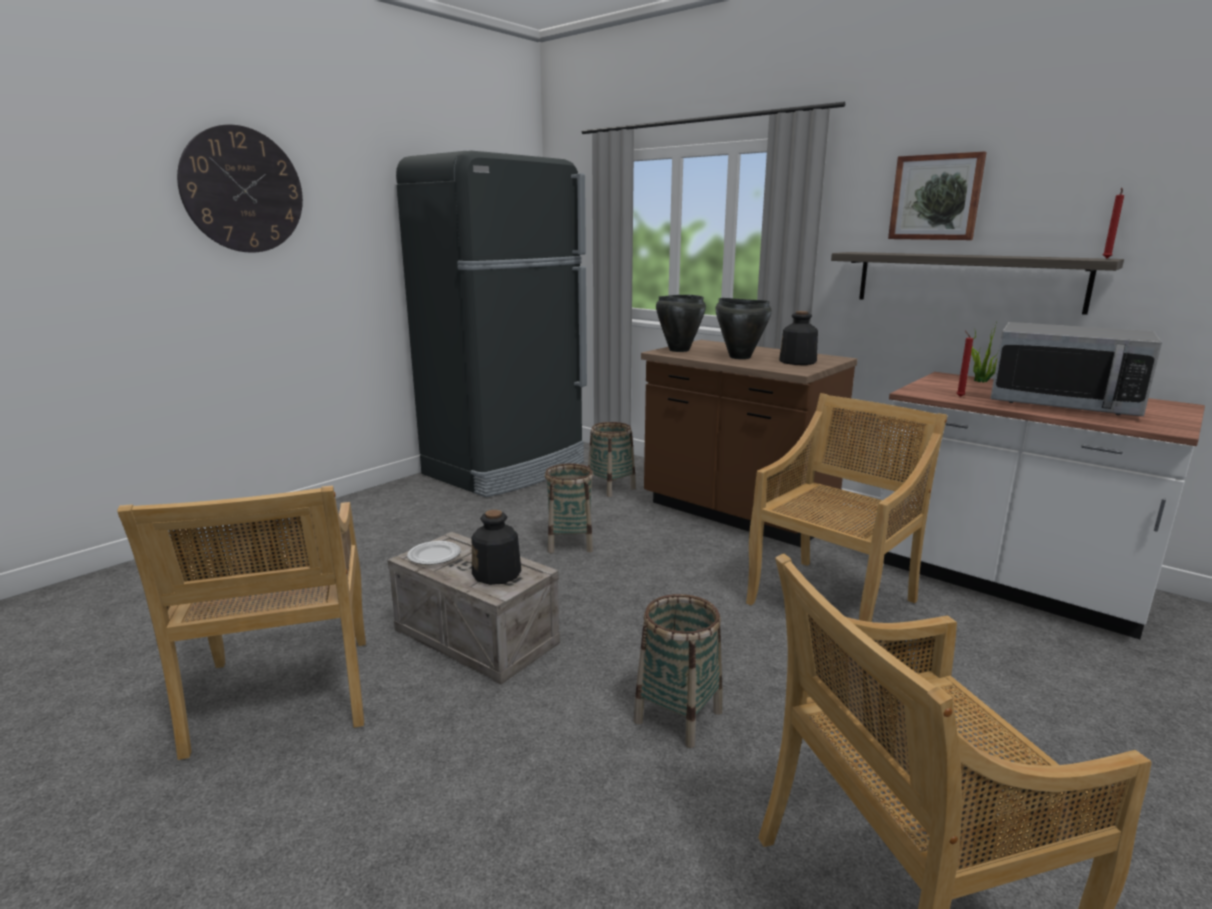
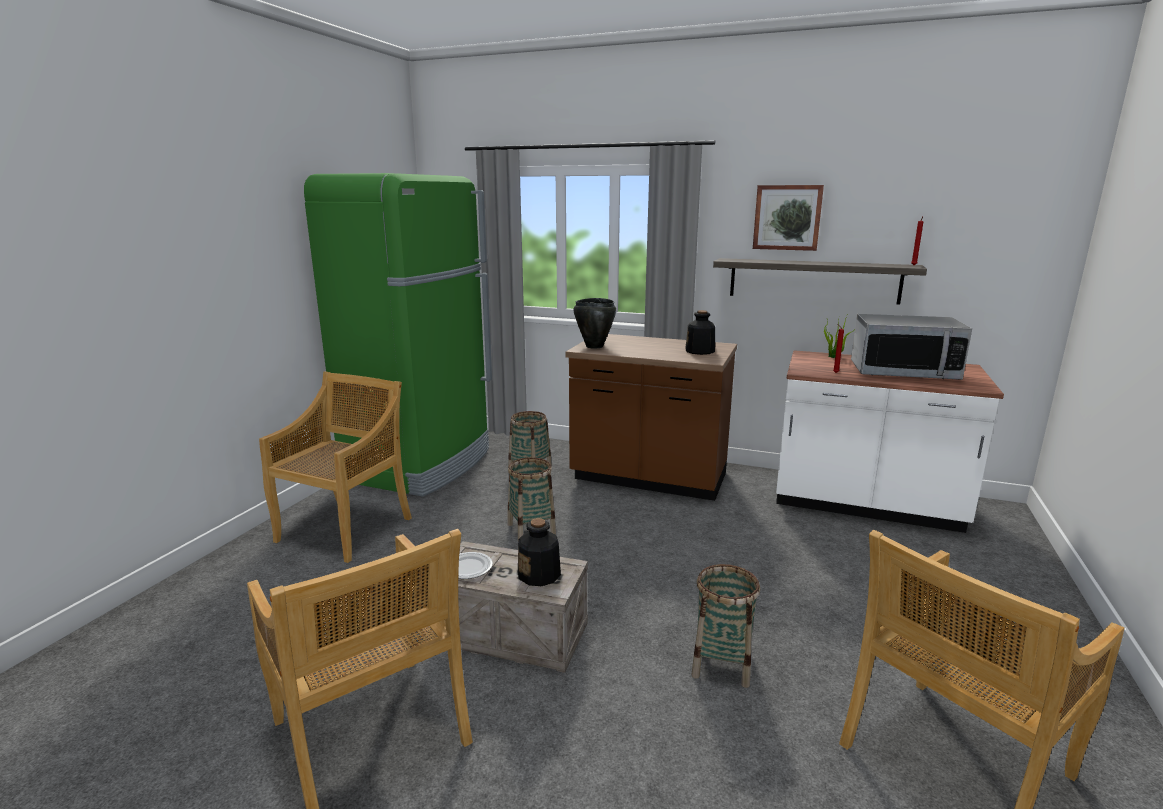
camera: 20 degrees left, 0 degrees up
wall clock [177,125,303,253] -> none
black fridge [396,150,587,497] -> green fridge [304,173,492,497]
black cooking pot [715,298,772,359] -> none
beige chair [746,393,947,622] -> beige chair moved to [259,371,412,563]

